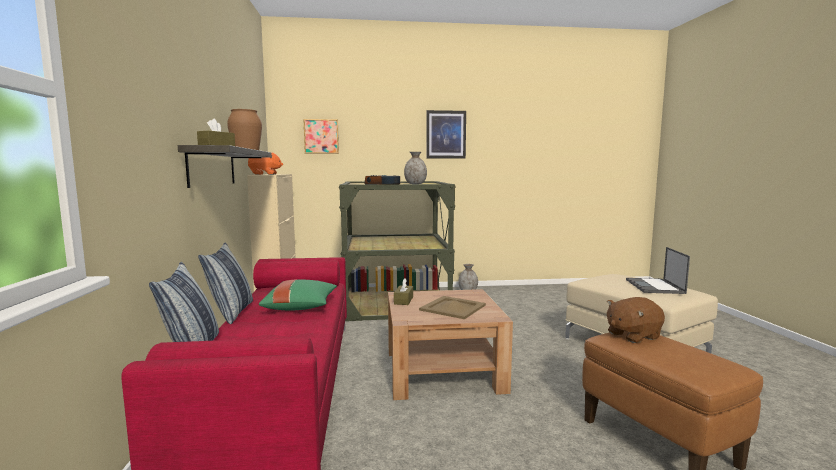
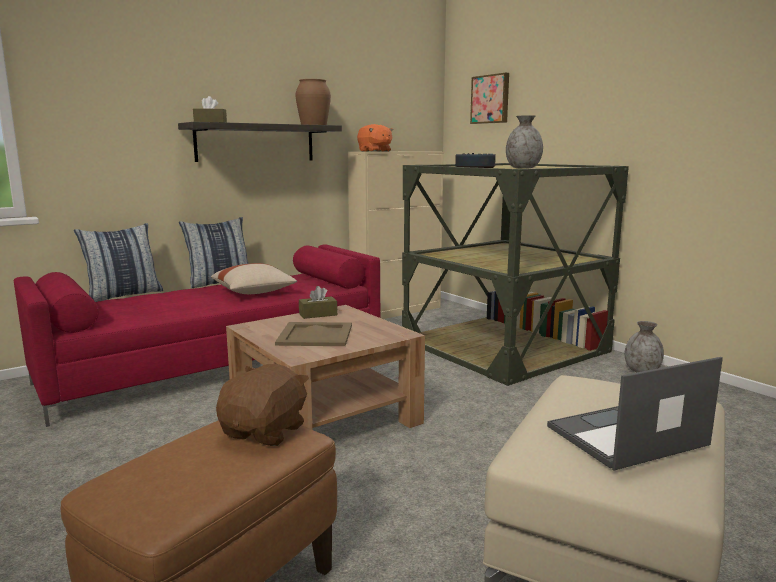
camera: 60 degrees right, 5 degrees up
green pillow [259,279,337,311] -> beige pillow [211,263,297,294]
picture [426,110,466,159] -> none
brown plush toy [607,297,665,343] -> brown plush toy turned 75 degrees clockwise [216,364,309,446]

